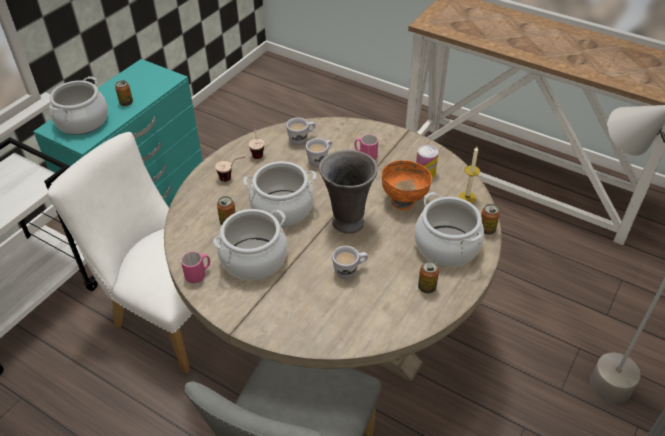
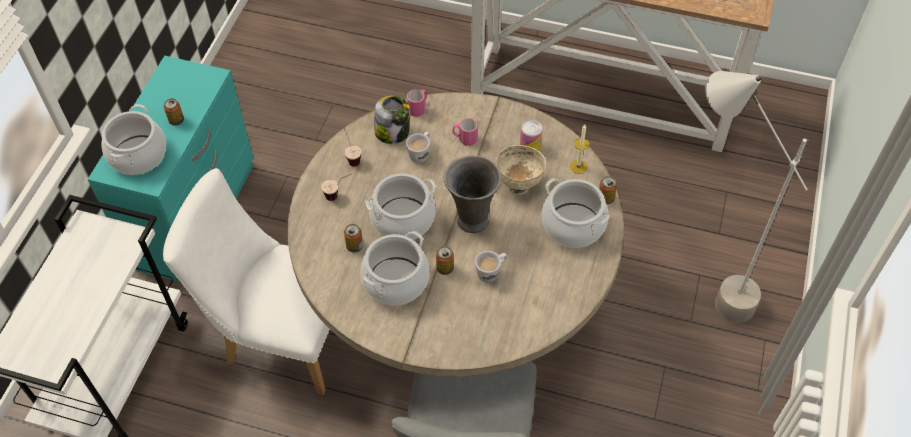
camera: 15 degrees left, 10 degrees up
pink mug [181,251,210,283] -> pink mug moved to [407,89,427,117]
white mug [286,117,316,145] -> jar [374,96,410,144]
orange bowl [382,160,432,210] -> beige bowl [496,145,546,195]
can [418,261,439,293] -> can moved to [436,246,454,275]

